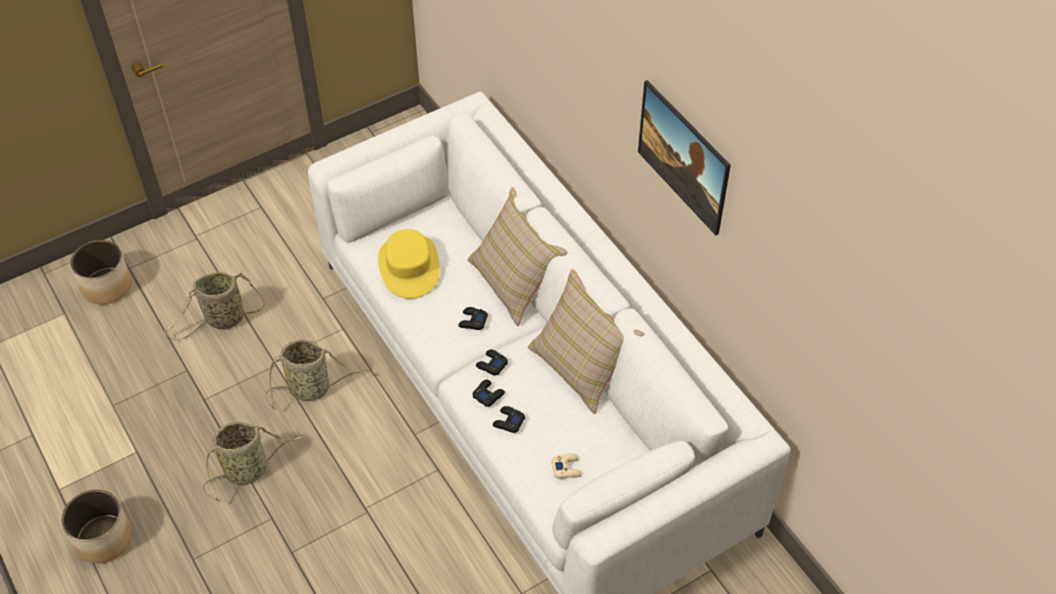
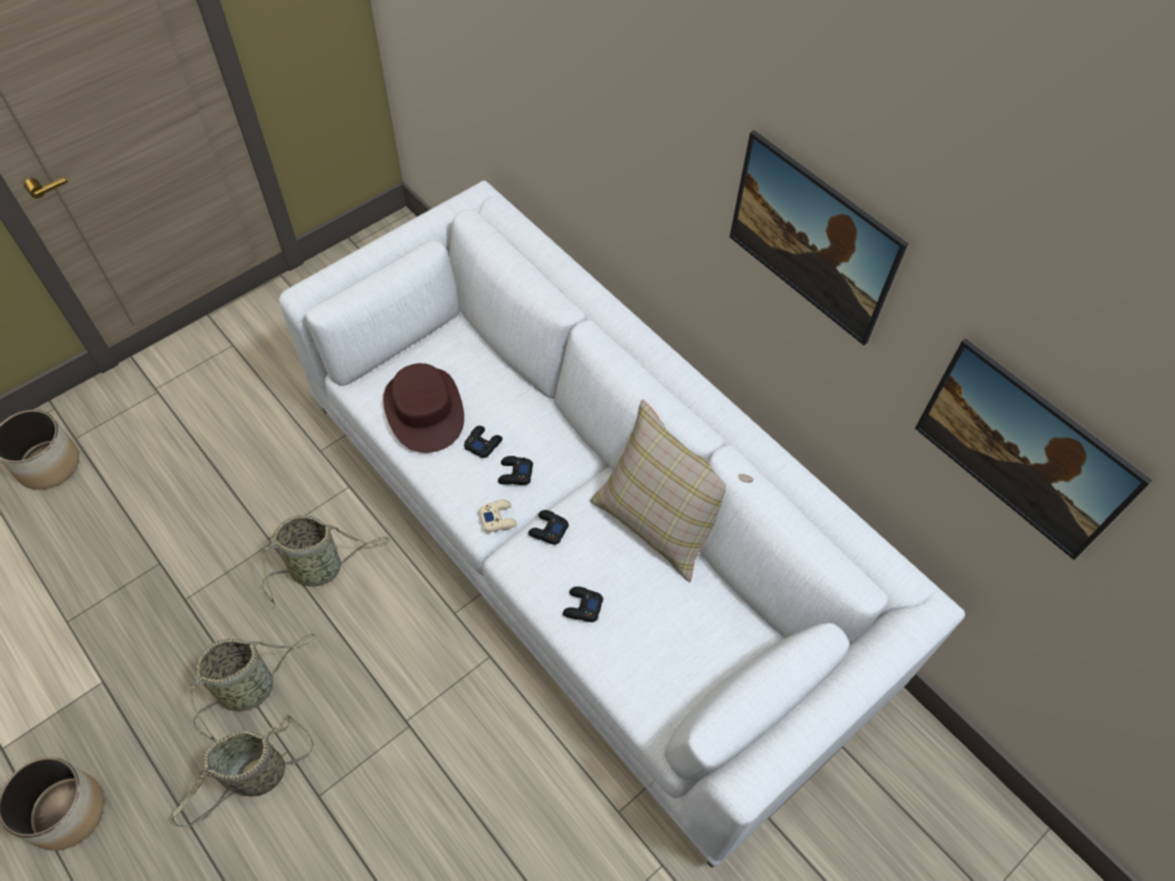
camera: 10 degrees left, 5 degrees up
basket [164,272,265,340] -> basket moved to [169,714,314,827]
yellow hat [378,229,440,299] -> brown hat [383,363,464,453]
beige pillow [468,187,567,326] -> none
black game controller [472,380,505,407] -> black game controller moved to [464,426,502,458]
beige game controller [551,453,582,479] -> beige game controller moved to [479,500,517,532]
none -> picture [915,338,1153,560]

